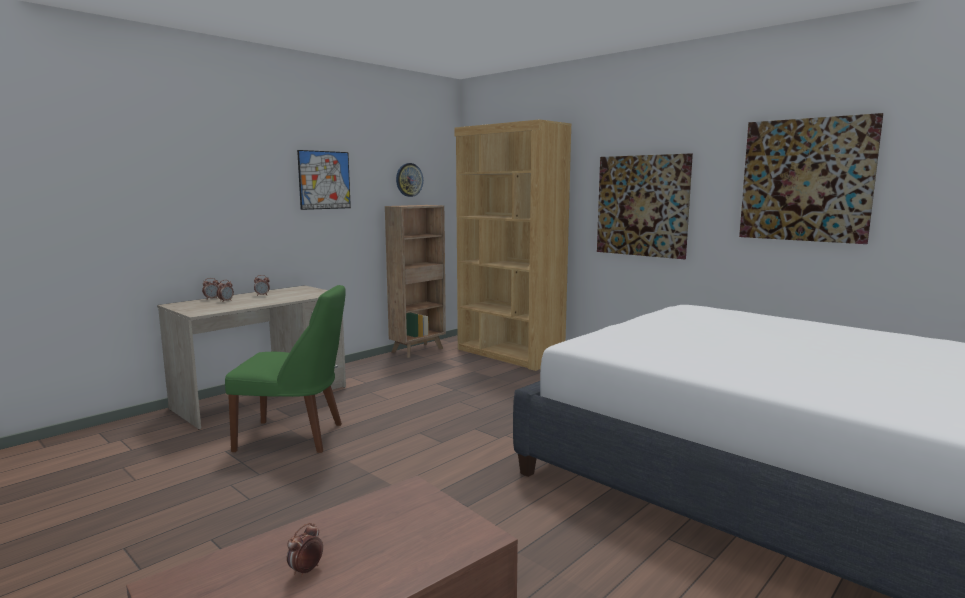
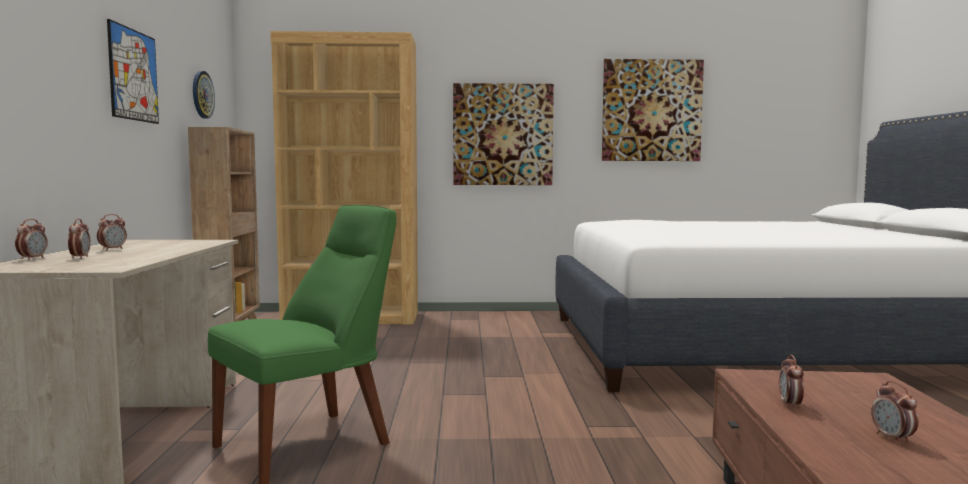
camera: 45 degrees left, 5 degrees down
none -> alarm clock [779,355,804,409]

